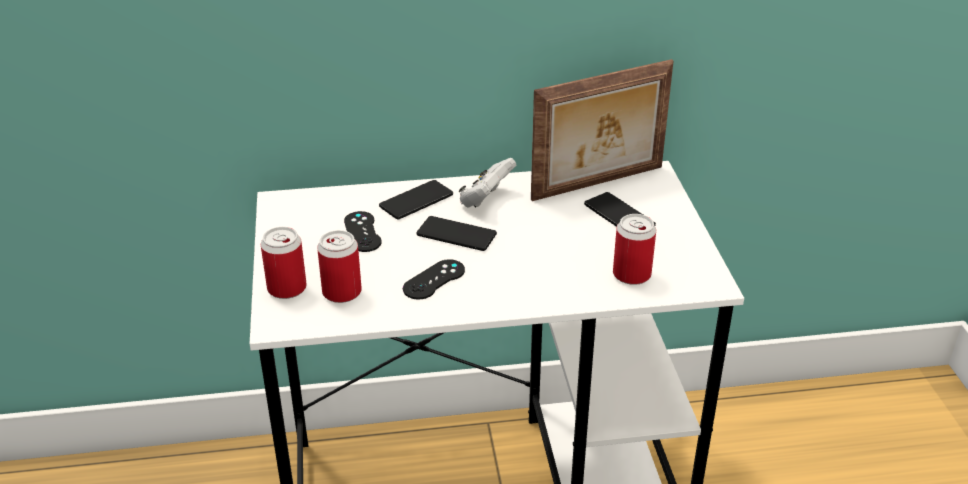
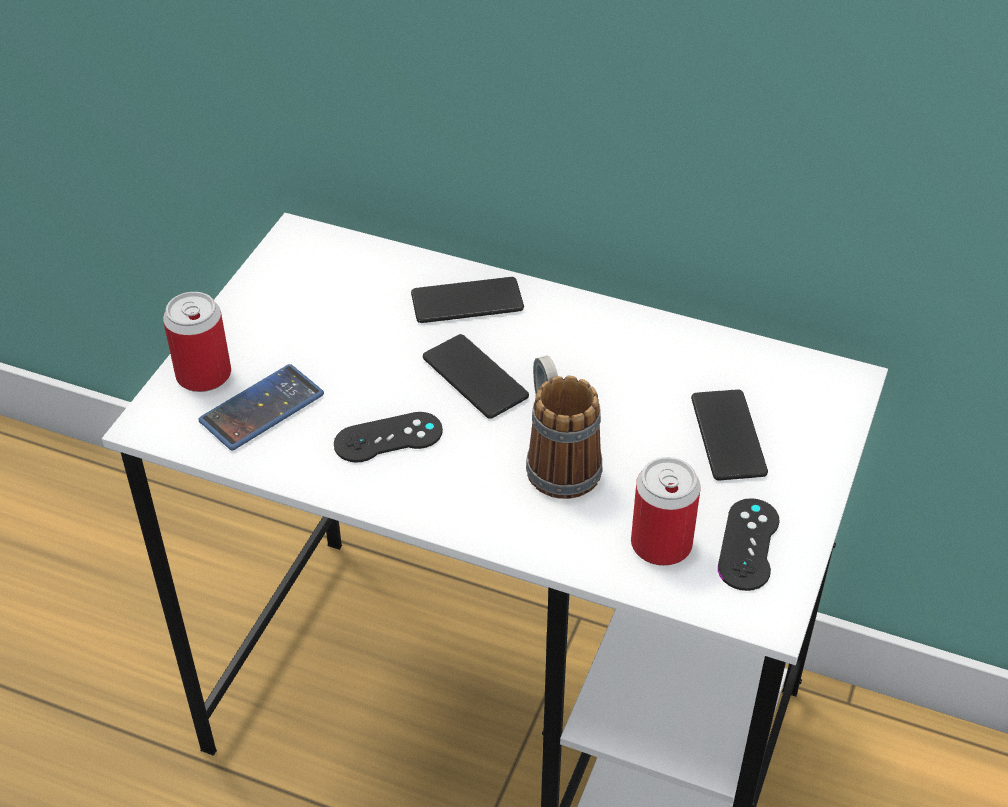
camera: 30 degrees right, 10 degrees up
can [317,230,362,303] -> phone [198,364,324,450]
black game controller [344,211,382,252] -> black game controller moved to [718,498,779,591]
white game controller [459,158,517,208] -> none
picture frame [531,59,674,201] -> none
none -> mug [526,355,602,499]

